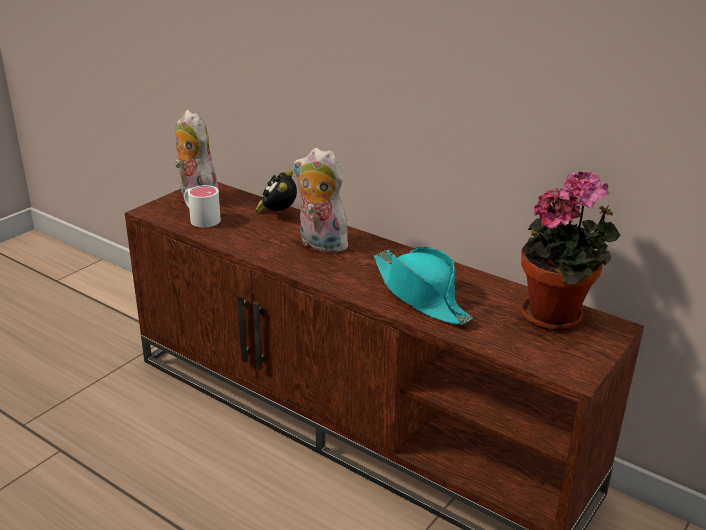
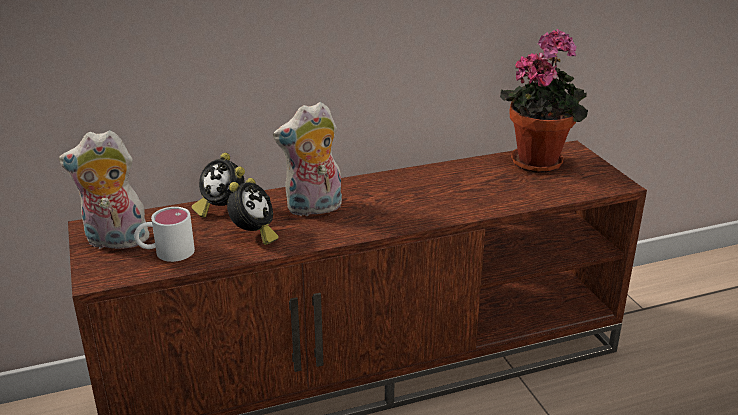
camera: 55 degrees left, 0 degrees up
turquoise hat [374,247,472,325] -> none
none -> alarm clock [227,178,279,245]

